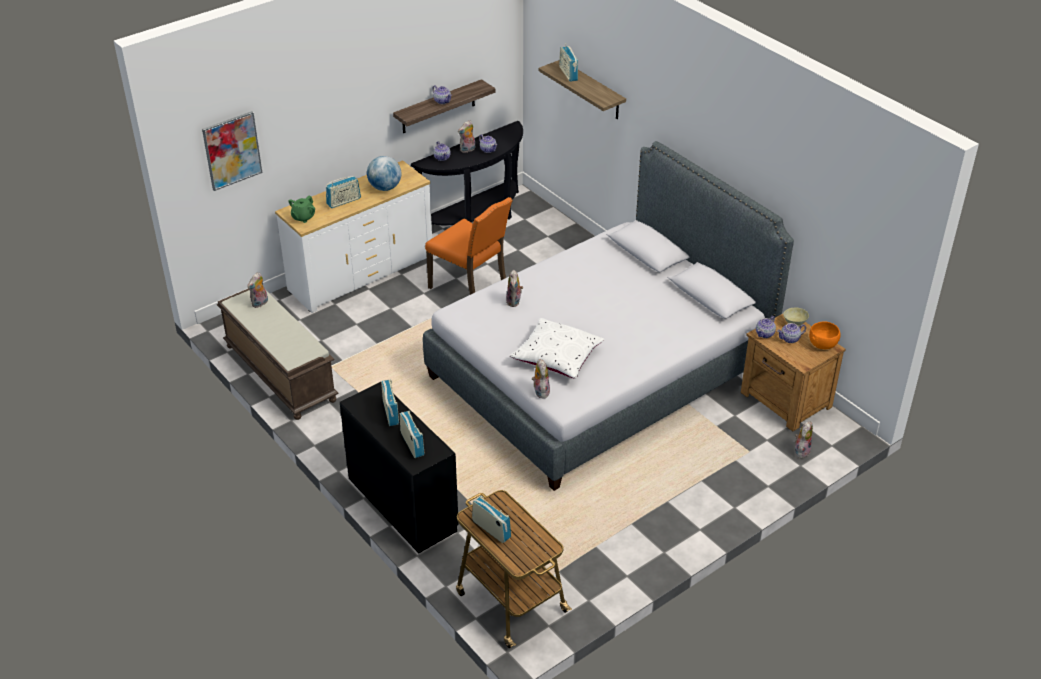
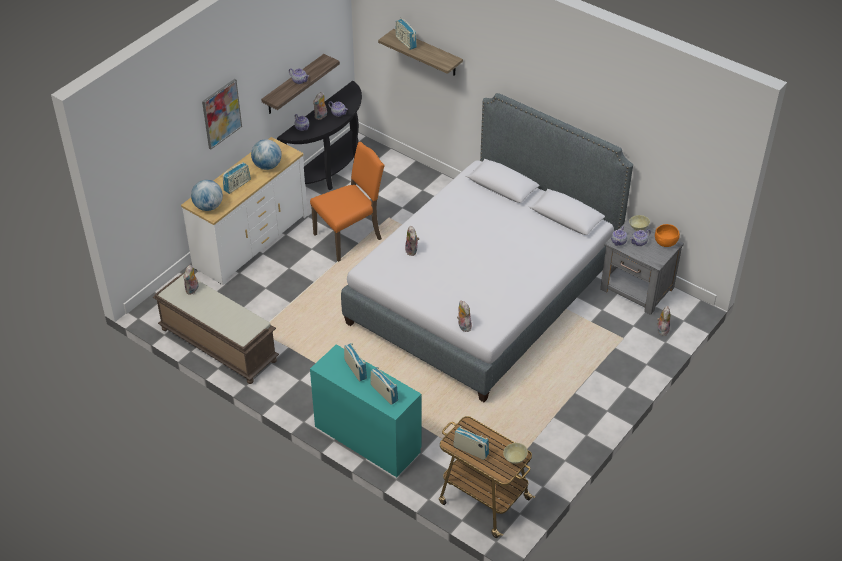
camera: 15 degrees left, 5 degrees up
picture [202,111,262,191] -> picture moved to [202,79,242,150]
green teapot [288,196,315,223] -> globe [191,180,223,211]
black desk [340,382,459,553] -> turquoise desk [310,344,421,477]
orange chair [425,197,513,295] -> orange chair turned 60 degrees counterclockwise [310,142,385,262]
white pillow [510,318,605,379] -> none
brown nightstand [741,314,846,431] -> grey nightstand [600,218,684,315]
none -> beige bowl [503,443,528,464]

